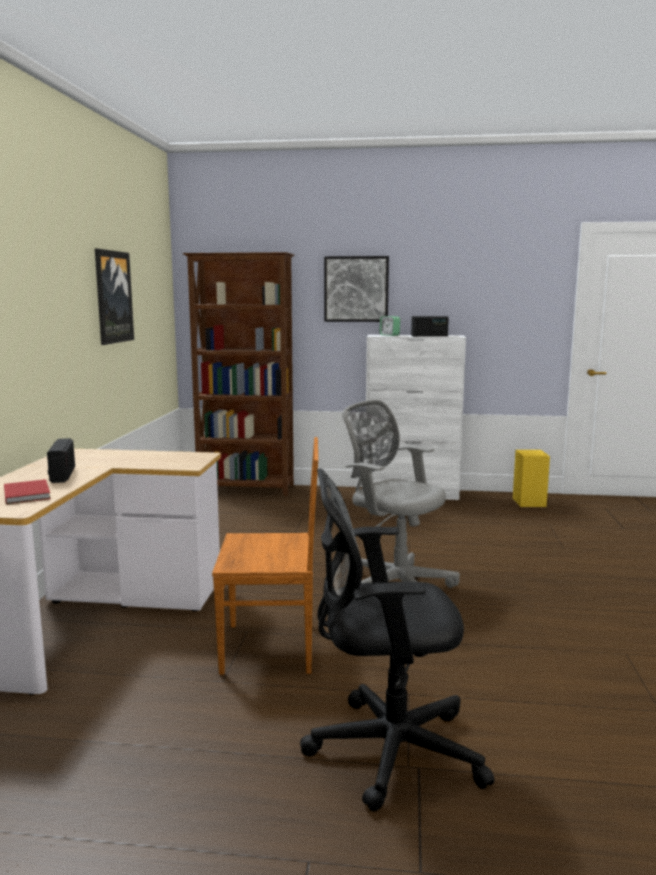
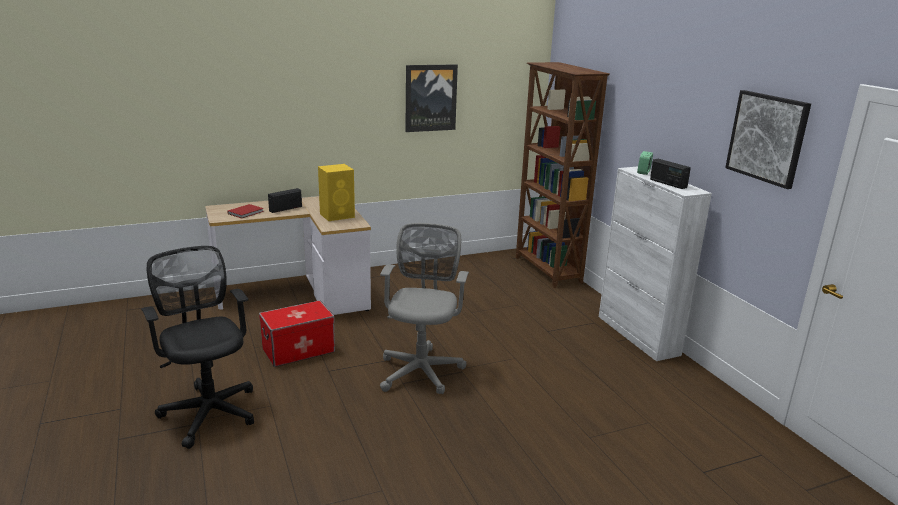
camera: 60 degrees right, 10 degrees up
brown chair [212,437,318,675] -> storage box [259,300,335,367]
picture [324,256,389,322] -> picture moved to [725,90,811,189]
yellow speaker [513,450,550,507] -> yellow speaker moved to [318,164,355,221]

